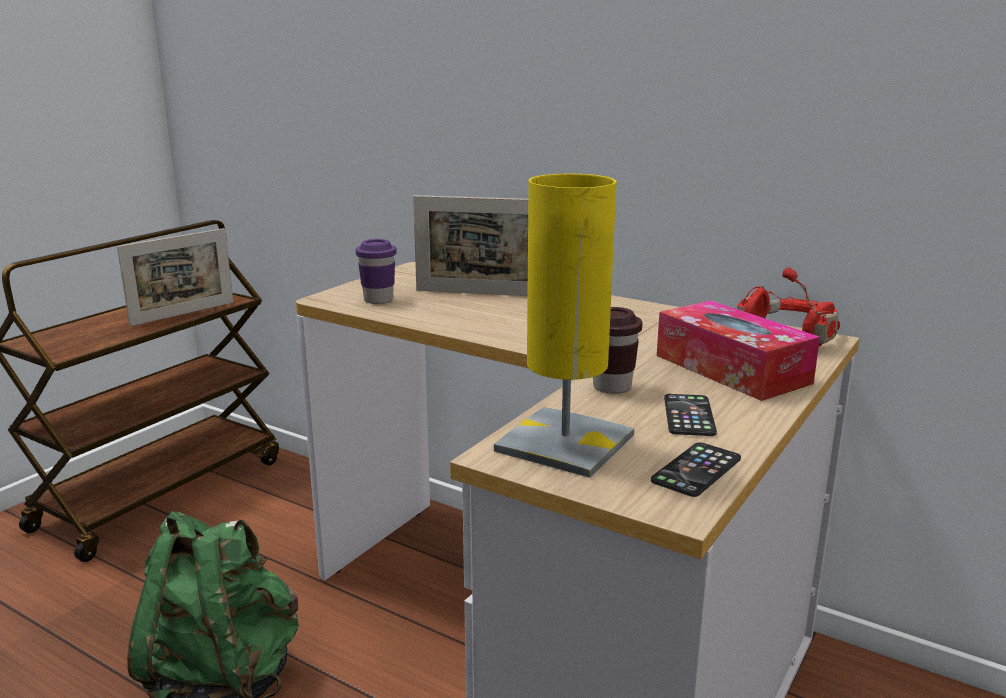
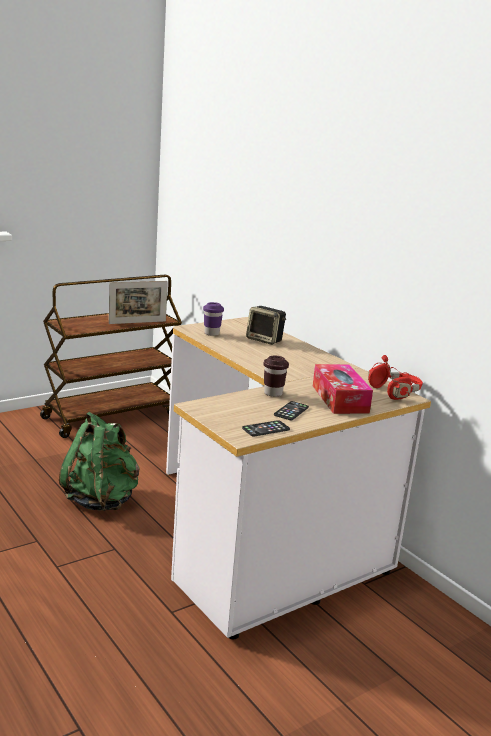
camera: 20 degrees right, 0 degrees up
picture frame [413,195,528,296] -> speaker [246,306,286,345]
yellow table lamp [494,174,634,478] -> none

